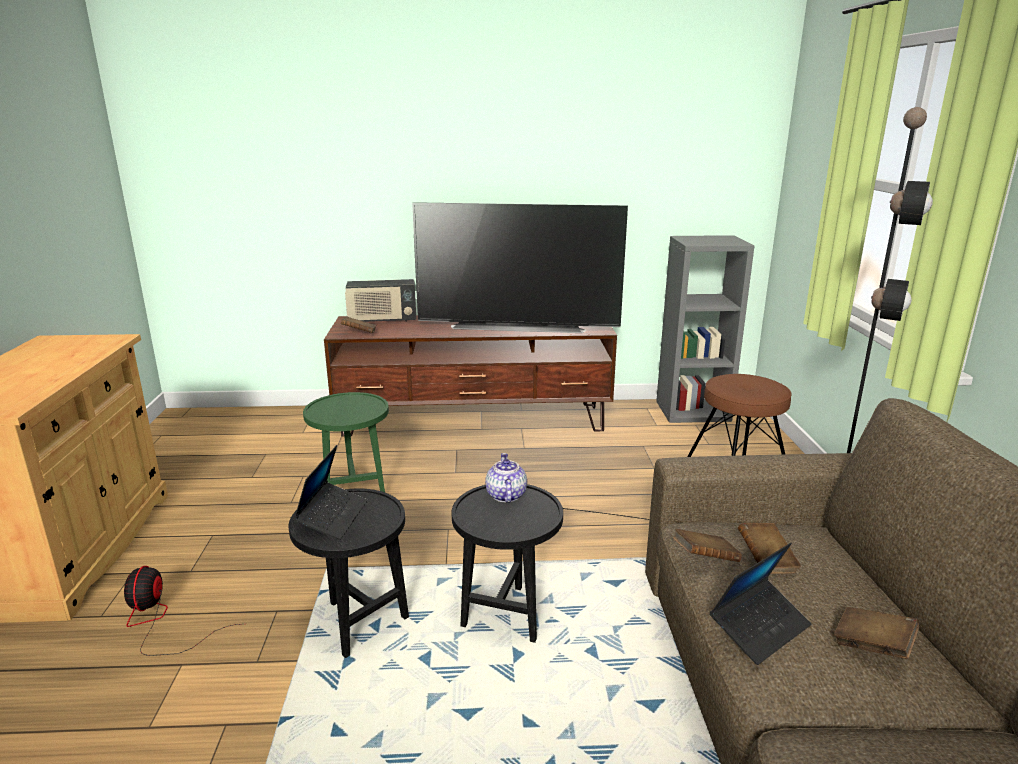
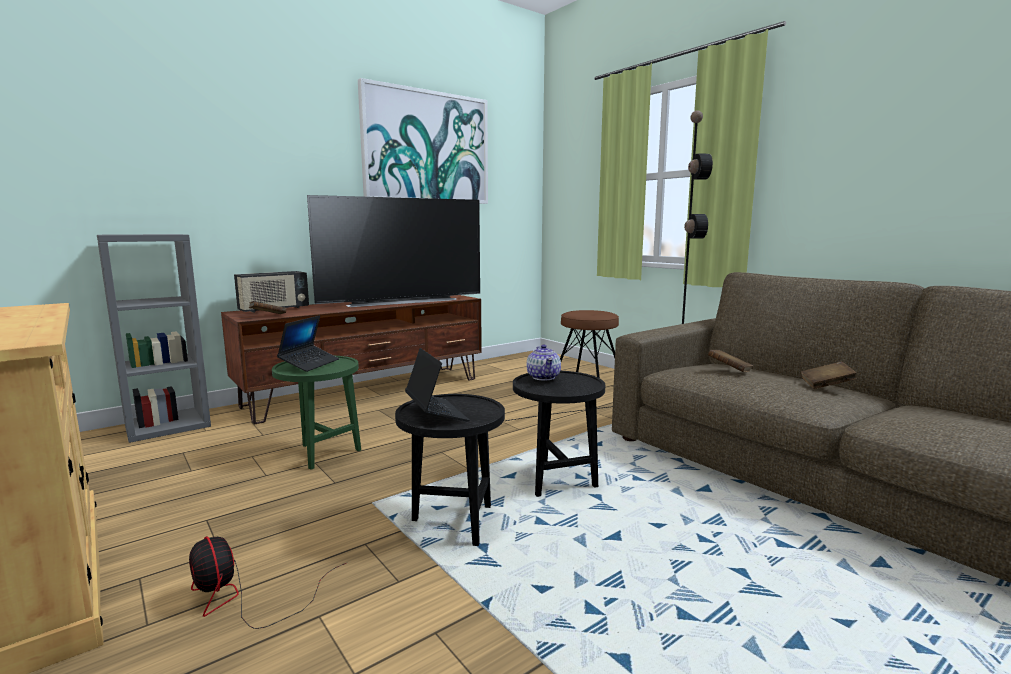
camera: 35 degrees left, 10 degrees down
teapot [485,453,527,503] -> teapot turned 150 degrees counterclockwise [527,344,561,380]
grey bookcase [656,235,755,423] -> grey bookcase moved to [97,234,211,443]
brown book [673,529,742,562] -> none
laptop [710,543,811,665] -> laptop moved to [277,315,339,372]
none -> picture [358,78,488,204]

